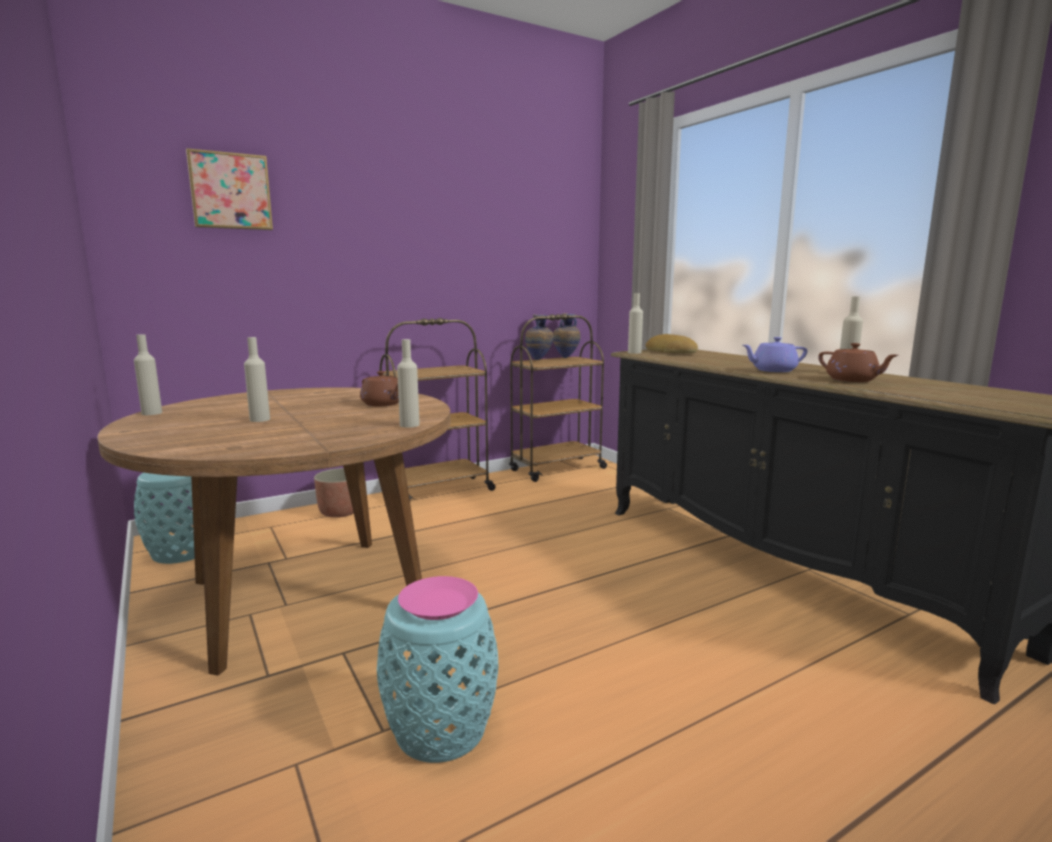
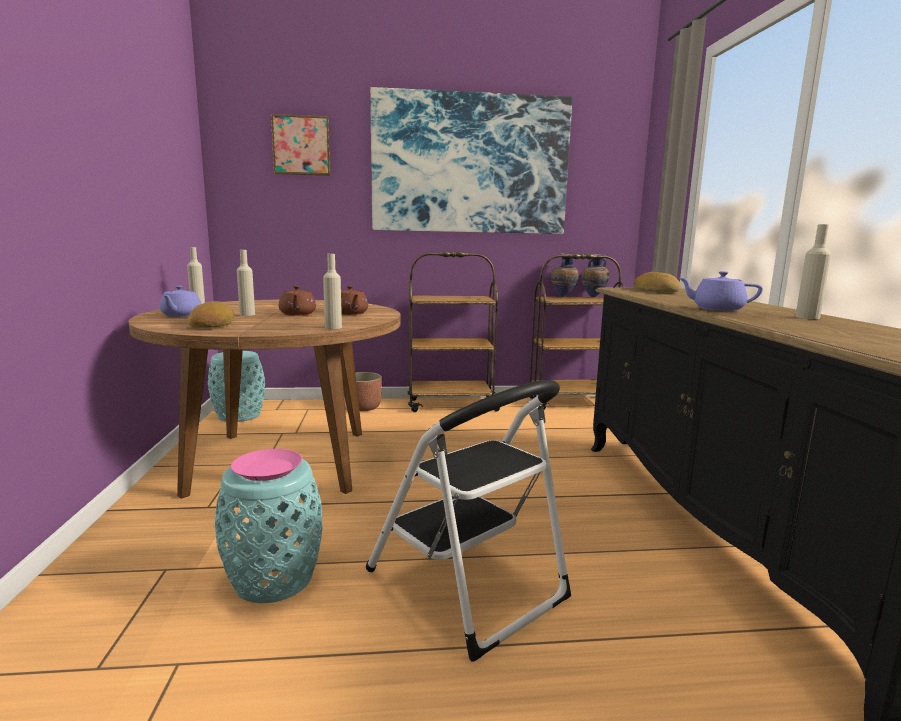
camera: 25 degrees right, 0 degrees up
beige bottle [628,293,643,354] -> none
brown teapot [818,343,898,382] -> brown teapot moved to [279,286,316,316]
none -> purple teapot [160,286,201,317]
none -> bread [188,301,235,328]
none -> step ladder [366,380,571,662]
none -> picture [370,87,572,234]

